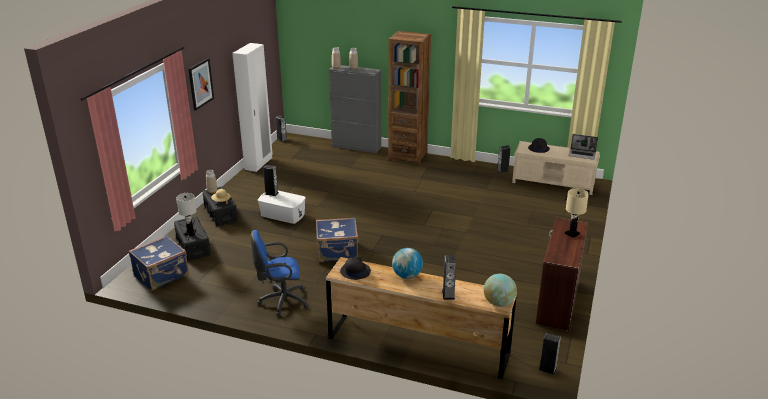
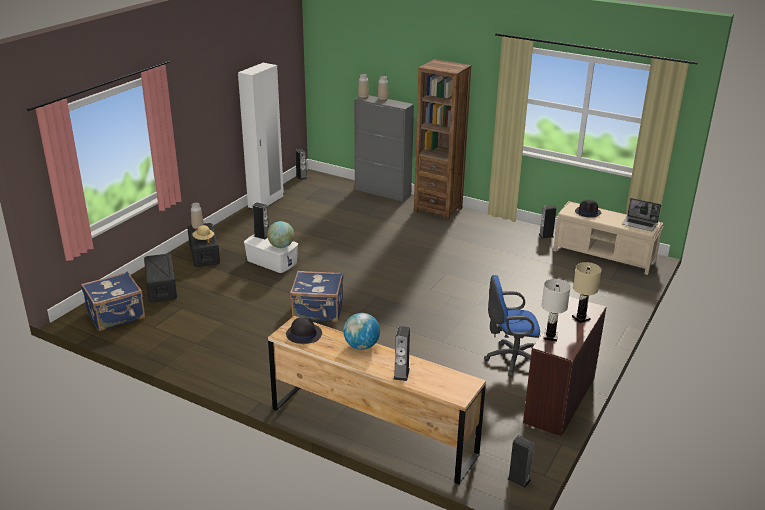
camera: 10 degrees right, 0 degrees up
white table lamp [176,193,197,236] -> white table lamp moved to [541,279,571,341]
picture [188,58,214,111] -> none
blue office chair [250,230,309,316] -> blue office chair moved to [484,275,540,377]
globe [484,274,517,307] -> globe moved to [267,221,294,248]

